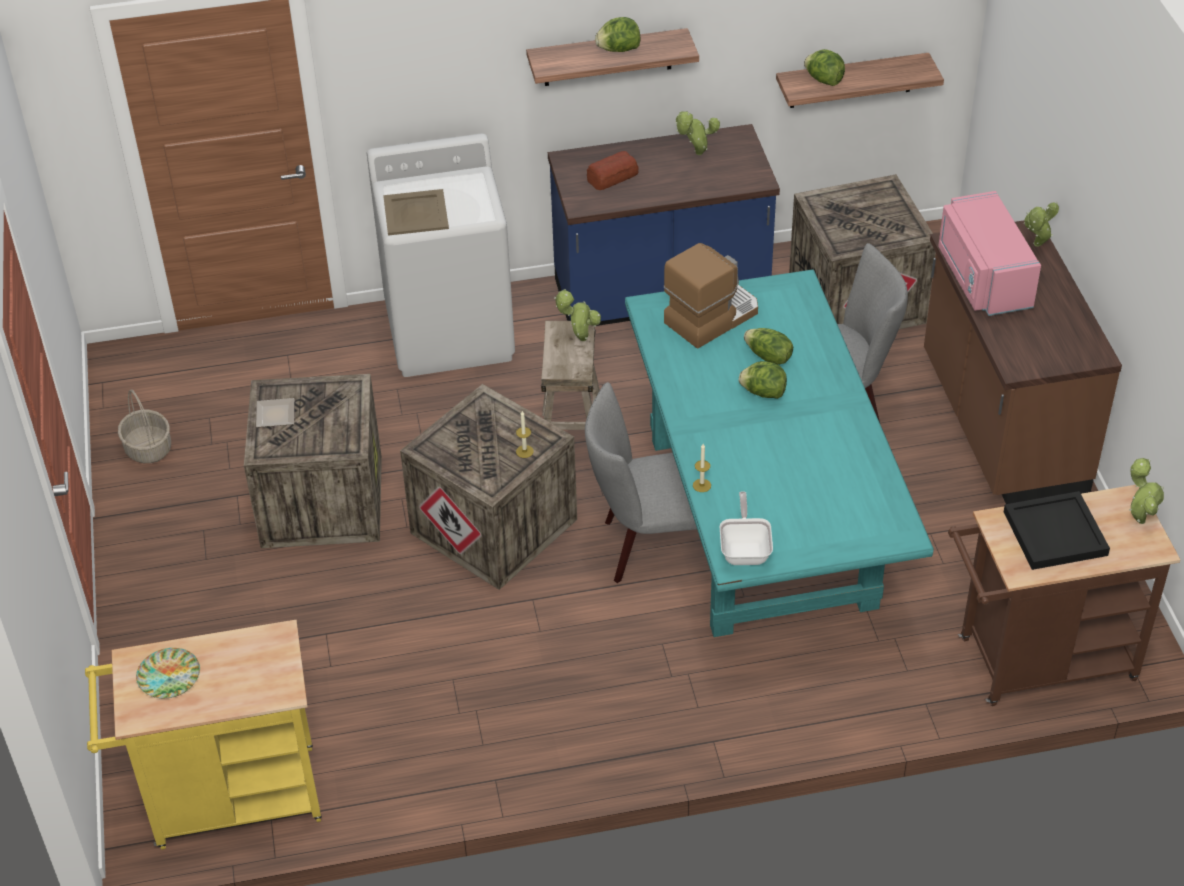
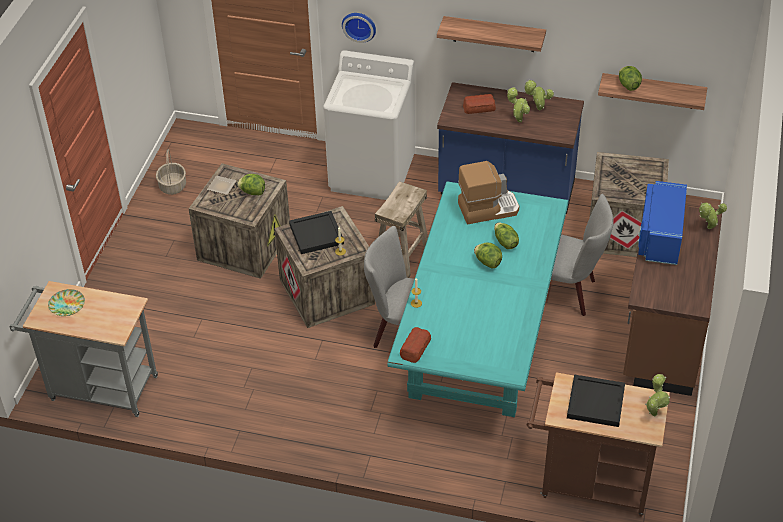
camera: 25 degrees right, 0 degrees up
yellow cart [85,620,322,850] -> grey cart [9,281,158,417]
beige tray [383,189,449,236] -> none
potted plant [554,289,601,341] -> potted plant moved to [507,87,530,122]
lettuce [595,17,640,52] -> lettuce moved to [237,174,265,195]
frying pan [720,492,773,565] -> bread [400,327,431,363]
pink microwave [938,191,1041,316] -> blue microwave [638,181,687,265]
none -> black tray [289,211,344,254]
none -> wall clock [342,13,376,43]

